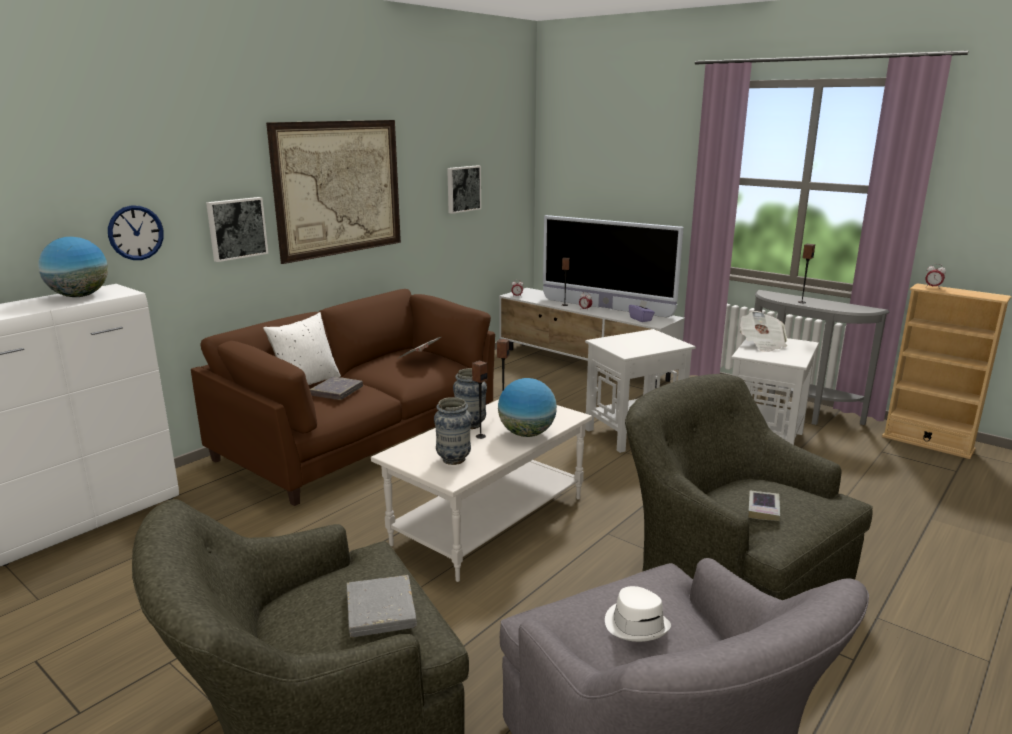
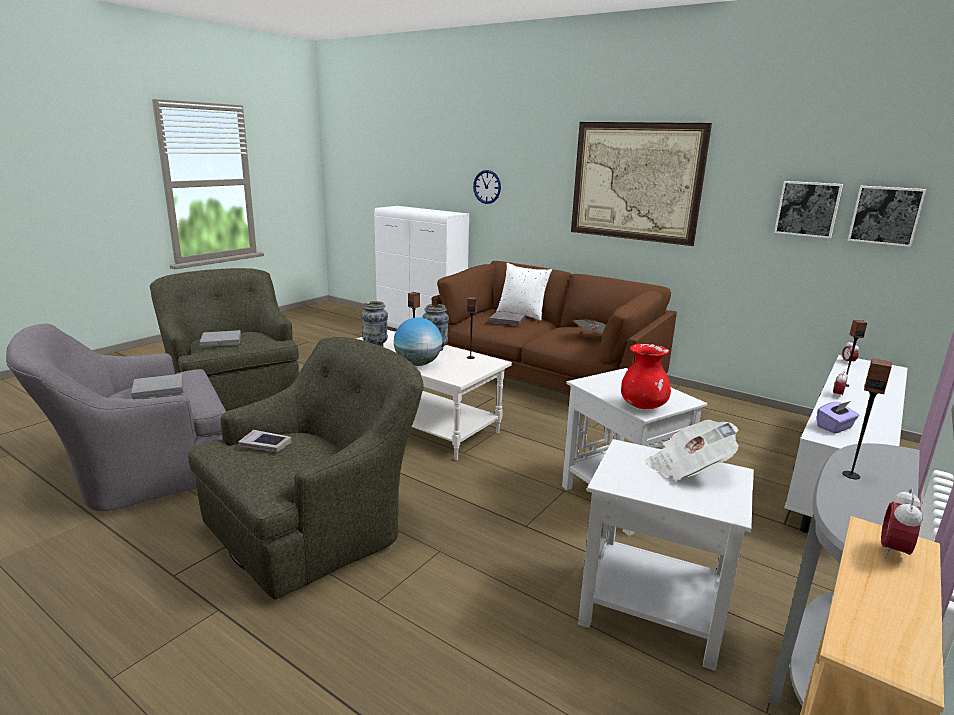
camera: 85 degrees right, 0 degrees up
globe [38,237,108,297] -> none
picture [206,197,268,262] -> picture moved to [848,186,926,247]
television [543,215,684,318] -> none
white hat [605,586,671,642] -> grey book [131,374,183,399]
none -> red vase [621,344,671,409]

